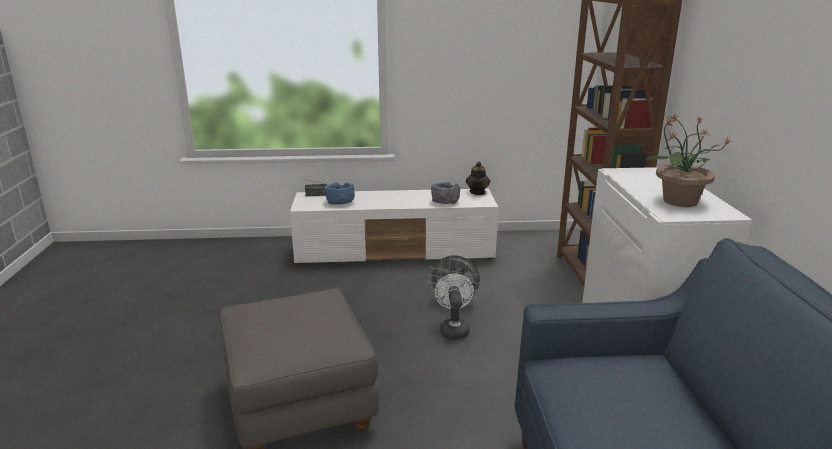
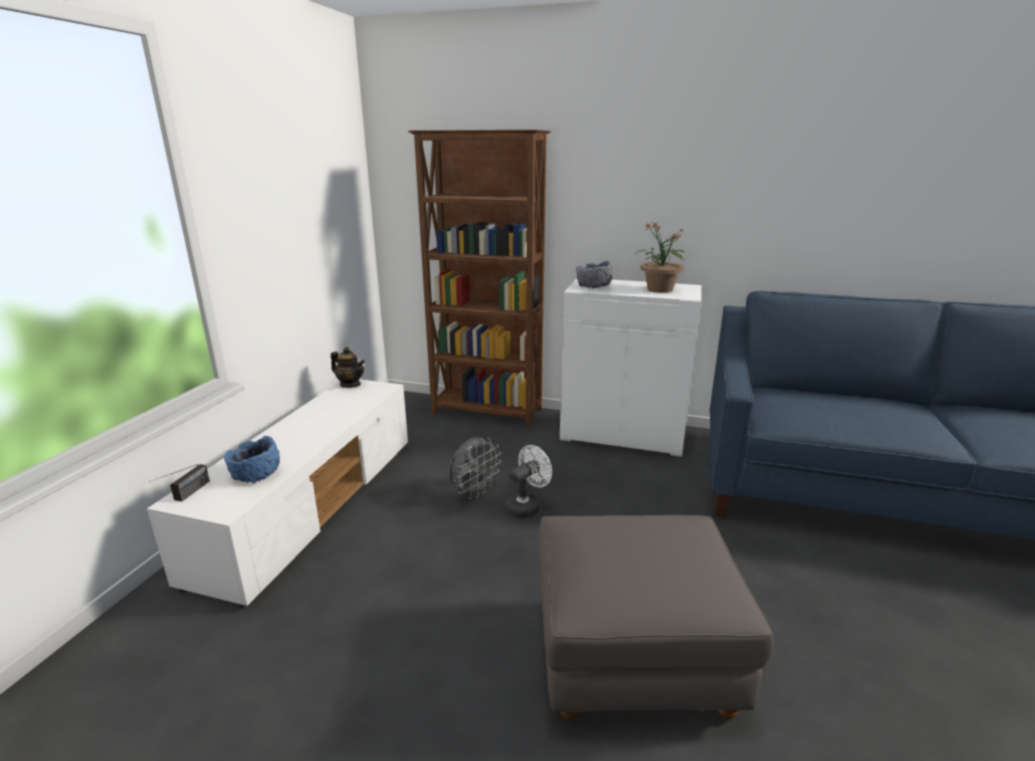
camera: 70 degrees left, 0 degrees up
grey bowl [431,182,460,204] -> grey bowl moved to [576,261,613,289]
white fan [435,273,474,339] -> white fan turned 120 degrees clockwise [506,445,552,518]

